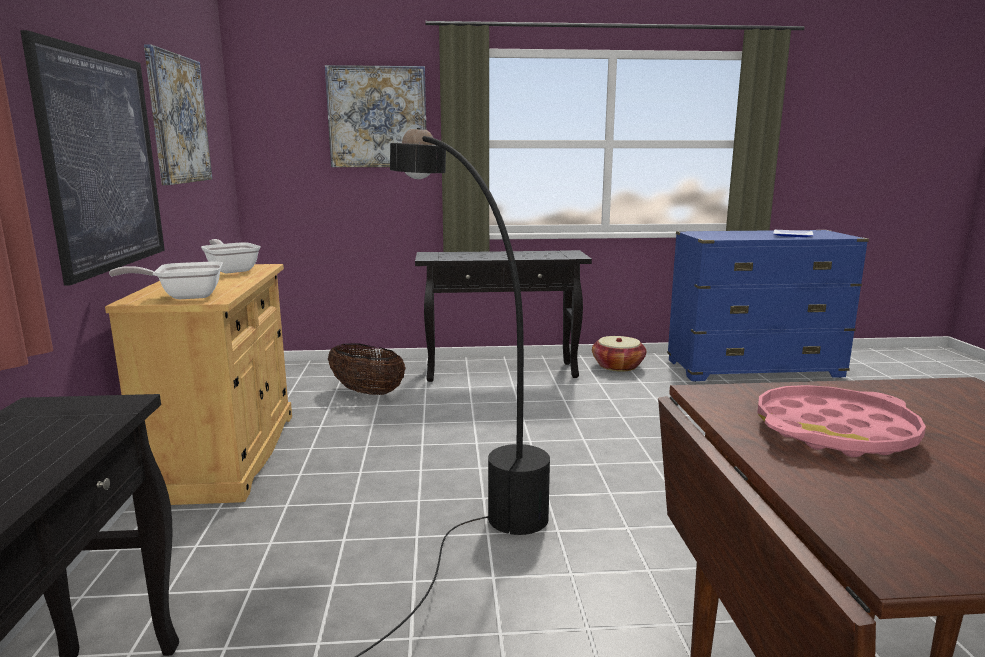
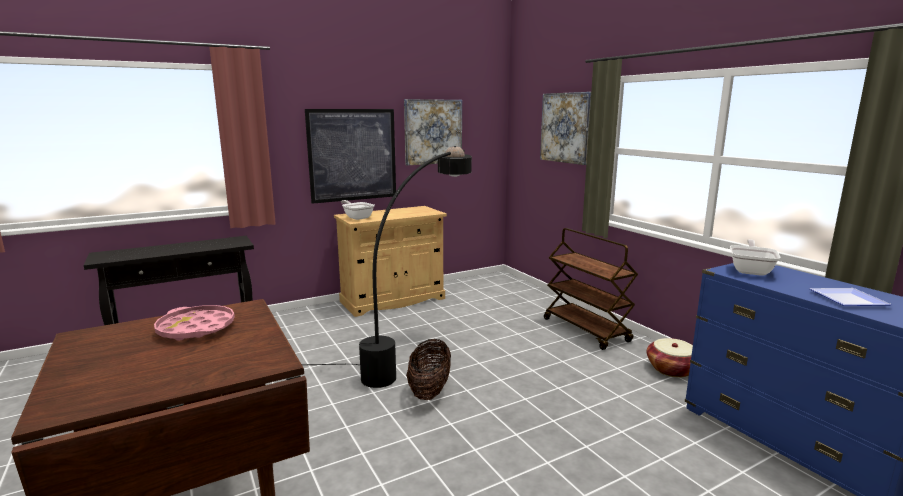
camera: 65 degrees right, 0 degrees up
frying pan [201,239,261,273] -> frying pan moved to [730,240,780,276]
basket [328,344,406,395] -> basket moved to [406,339,451,400]
black console table [415,250,592,382] -> brown cart [544,228,638,350]

